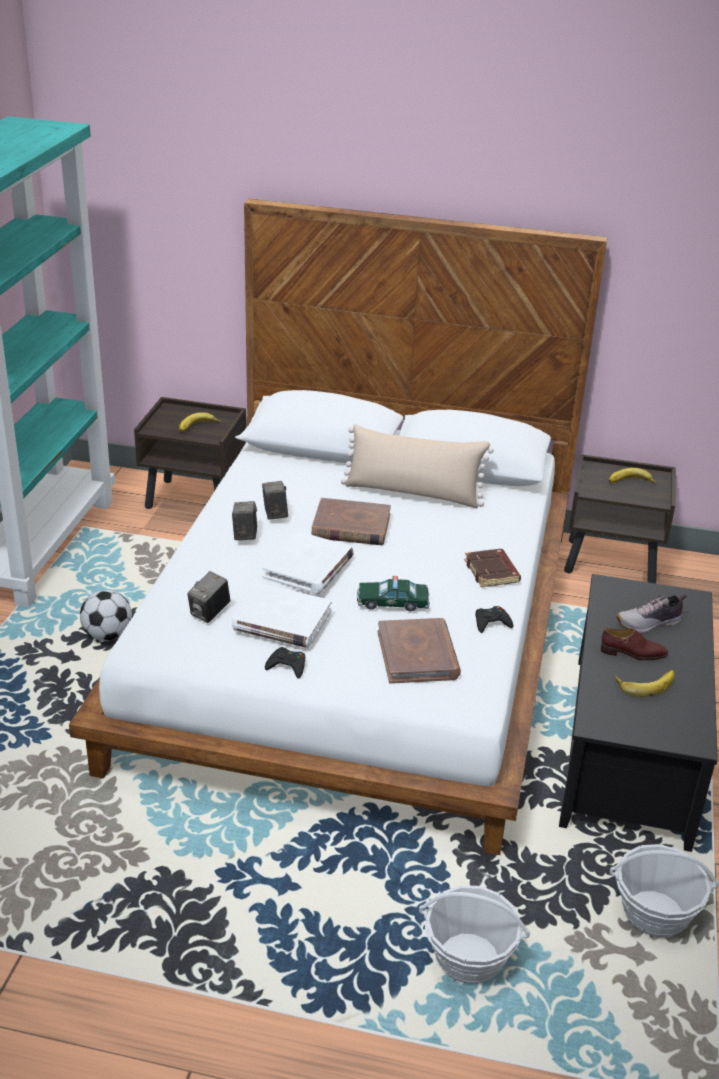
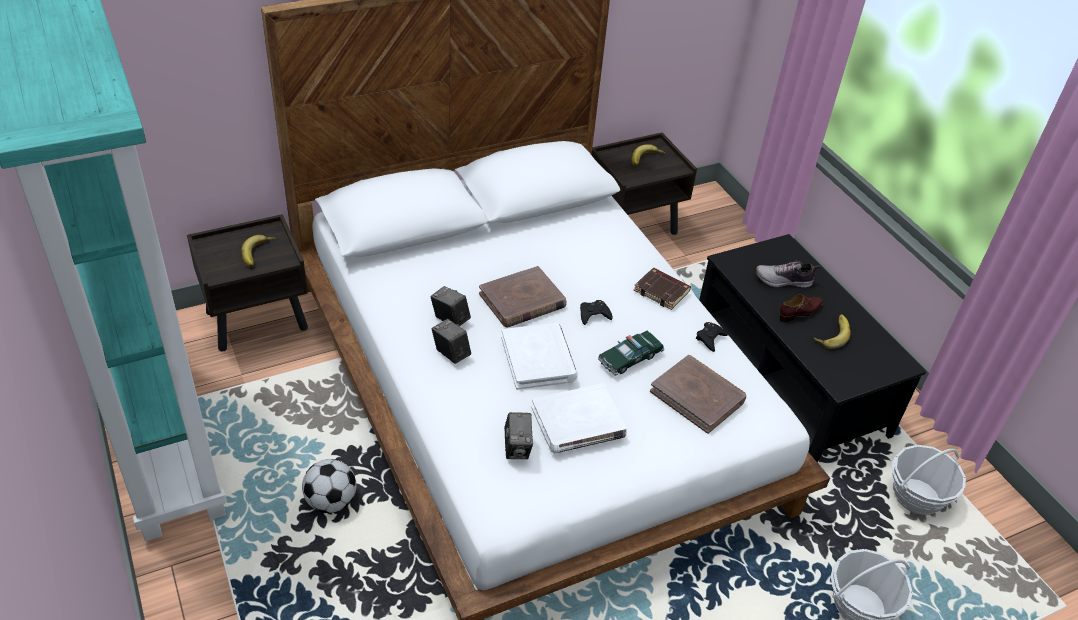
camera: 40 degrees left, 10 degrees up
black game controller [265,647,305,679] -> black game controller moved to [580,300,613,325]
beige pillow [341,424,494,508] -> none
shoe [616,594,687,634] -> shoe turned 60 degrees clockwise [756,261,820,288]

